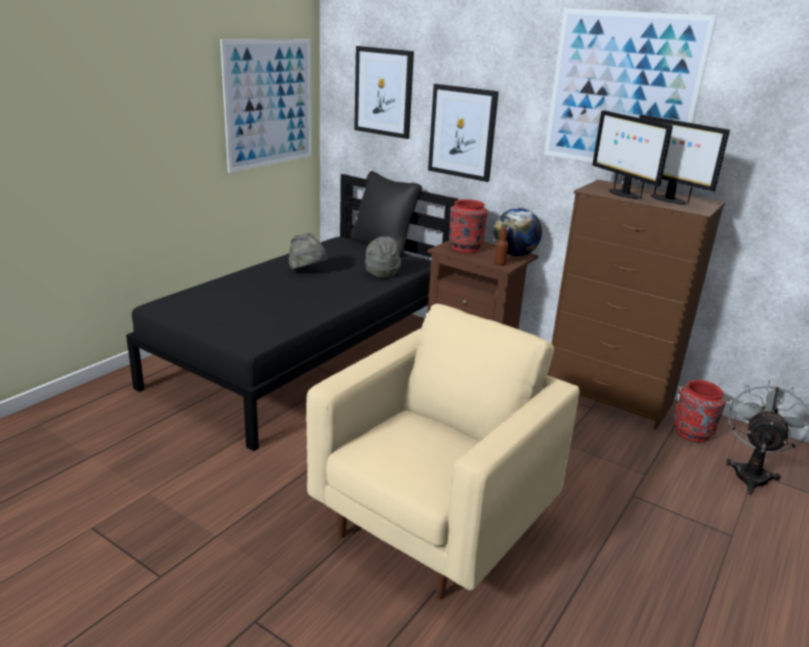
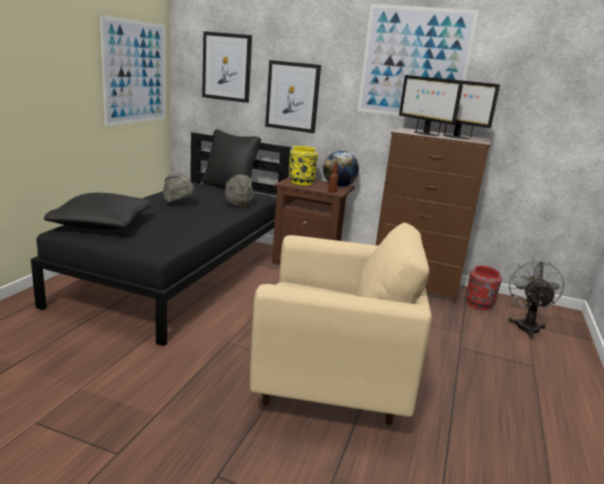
camera: 15 degrees left, 5 degrees down
beige armchair [306,304,580,600] -> beige armchair turned 75 degrees clockwise [250,223,432,426]
red vase [449,199,488,253] -> yellow vase [289,146,318,186]
none -> black pillow [44,193,151,230]

